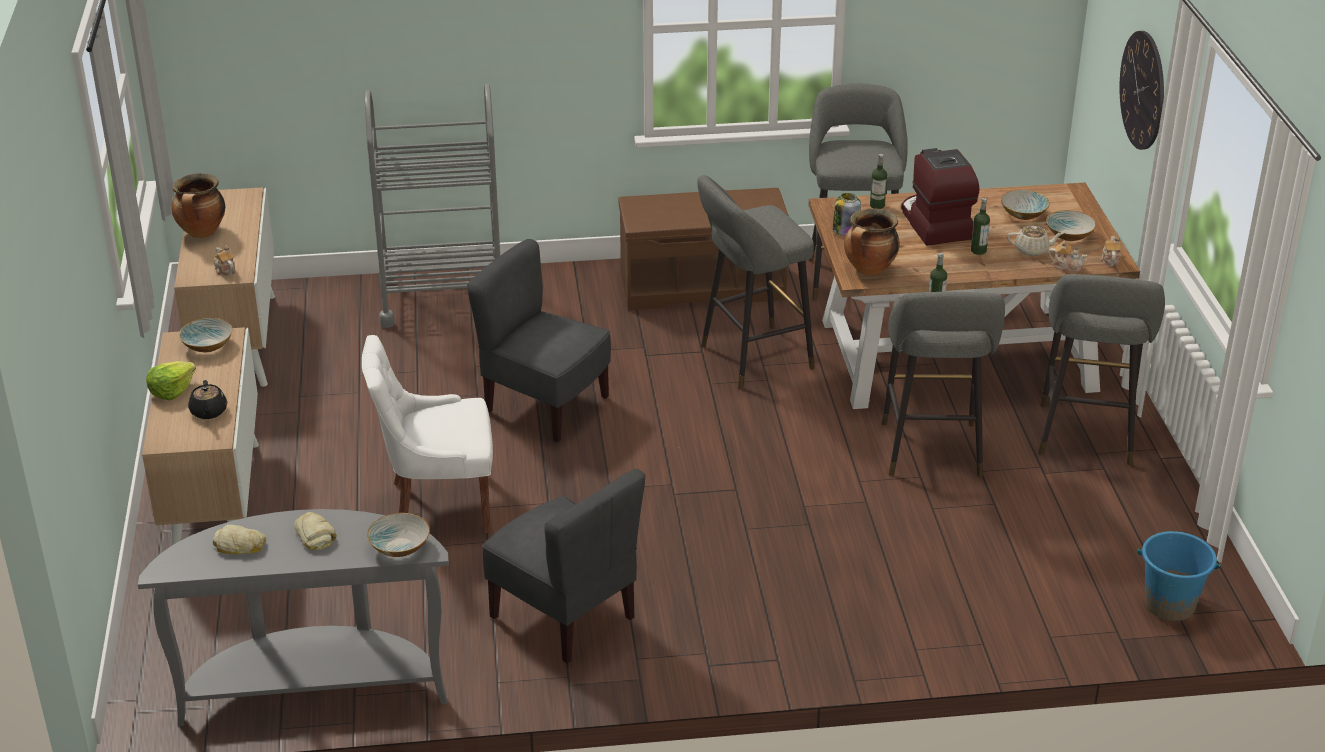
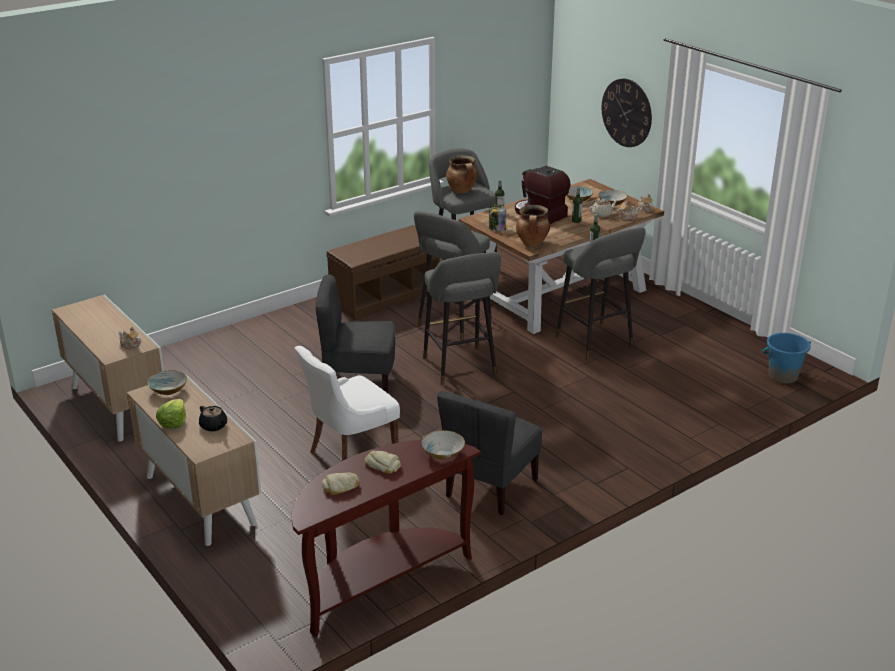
camera: 30 degrees left, 5 degrees down
grey console table [138,509,449,727] -> brown console table [292,440,481,638]
cooking pot [171,173,225,238] -> cooking pot moved to [446,155,478,194]
grey cart [365,84,500,328] -> none
grey chair [482,469,645,663] -> grey chair turned 105 degrees clockwise [437,391,542,515]
grey stool [1038,274,1165,466] -> grey stool moved to [423,252,501,385]

